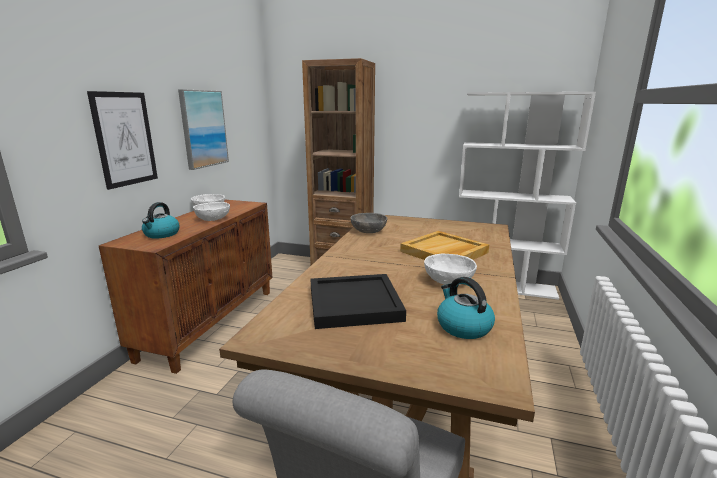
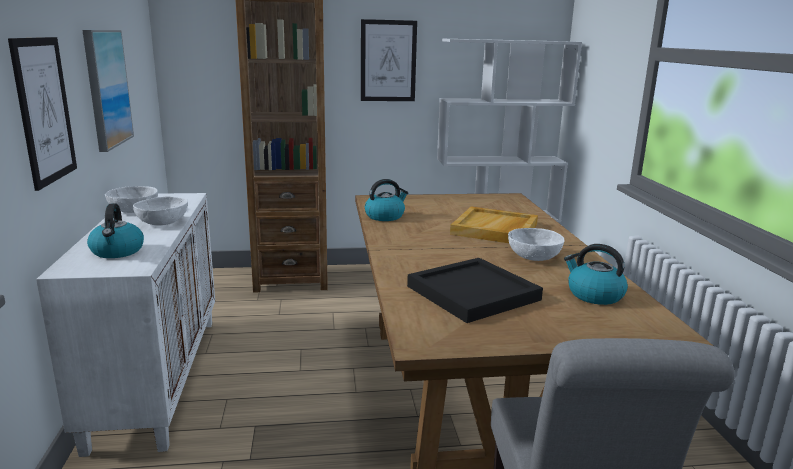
camera: 25 degrees left, 0 degrees up
brown cabinet [99,200,273,374] -> white cabinet [36,193,215,457]
grey bowl [351,213,387,233] -> kettle [365,179,408,221]
none -> picture [361,19,417,101]

